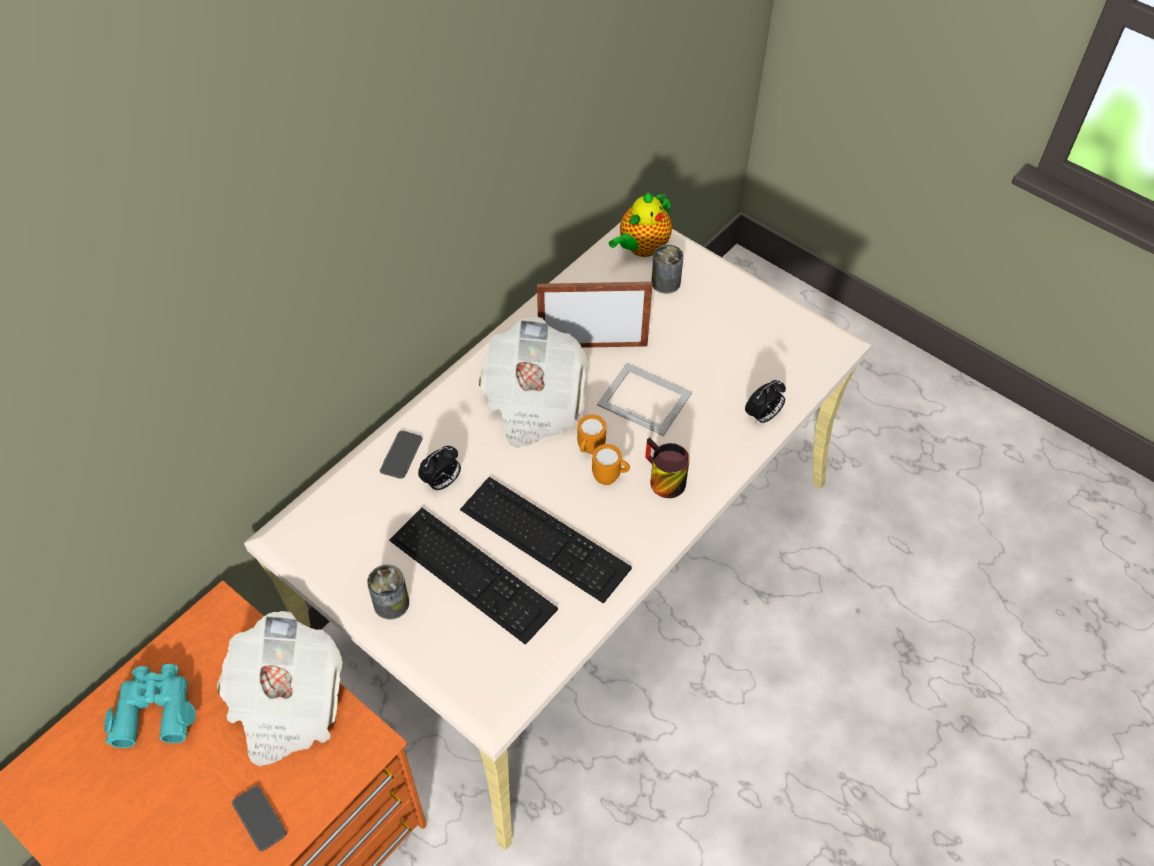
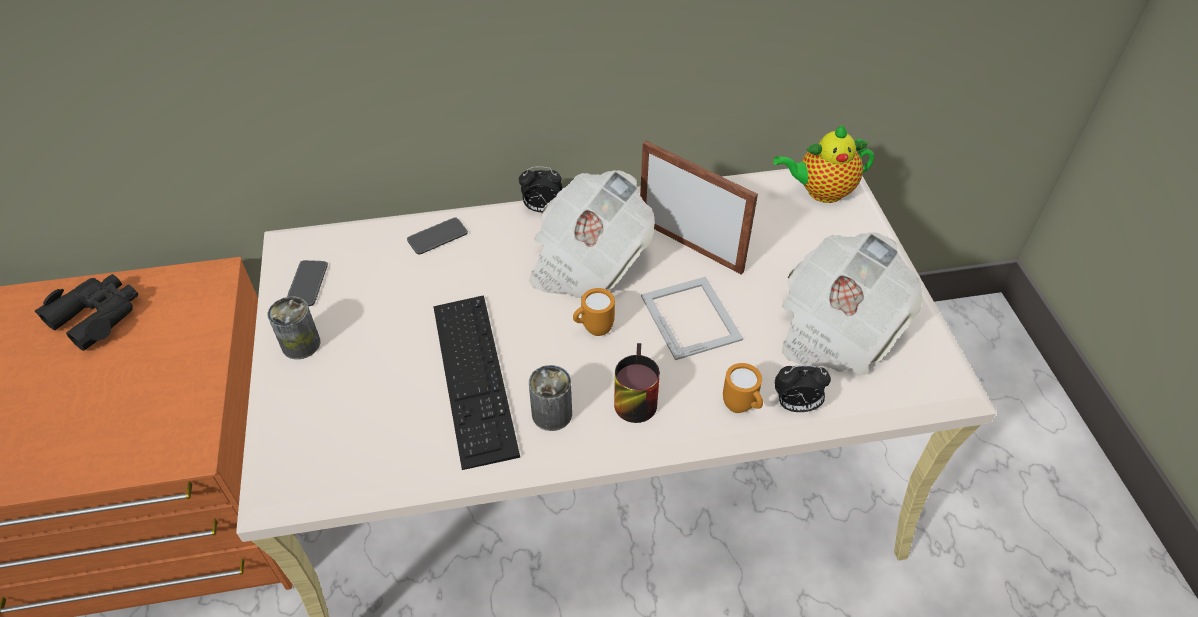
camera: 40 degrees right, 5 degrees down
turquoise binoculars [104,664,196,748] -> black binoculars [34,274,139,351]
newspaper [217,611,343,766] -> newspaper moved to [782,232,923,375]
phone [232,786,287,851] -> phone moved to [287,260,328,306]
keyboard [389,508,558,645] -> none
alarm clock [418,446,461,491] -> alarm clock moved to [519,166,562,212]
orange mug [592,444,630,485] -> orange mug moved to [723,363,763,413]
can [651,245,683,294] -> can moved to [529,365,572,431]

